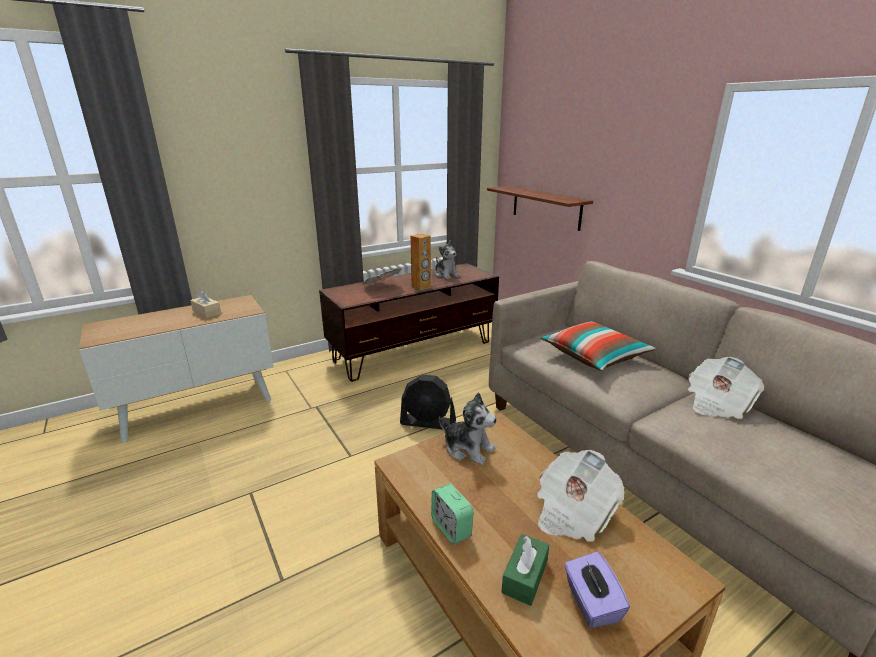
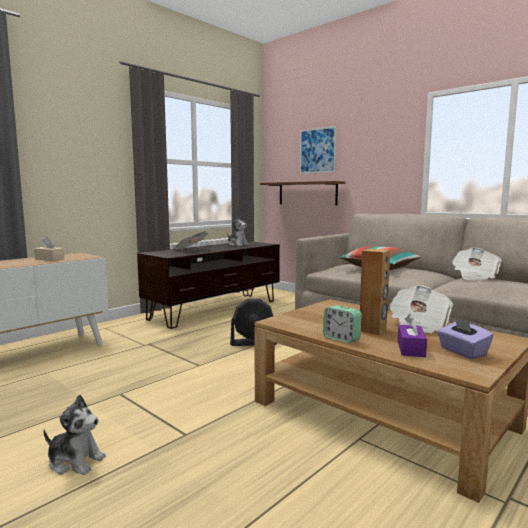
camera: 15 degrees left, 15 degrees down
brown speaker [410,234,431,290] -> brown speaker moved to [360,248,390,335]
plush toy [439,392,497,465] -> plush toy moved to [43,394,106,475]
green tissue box [502,534,549,606] -> purple tissue box [398,314,427,357]
none -> picture [300,126,337,174]

